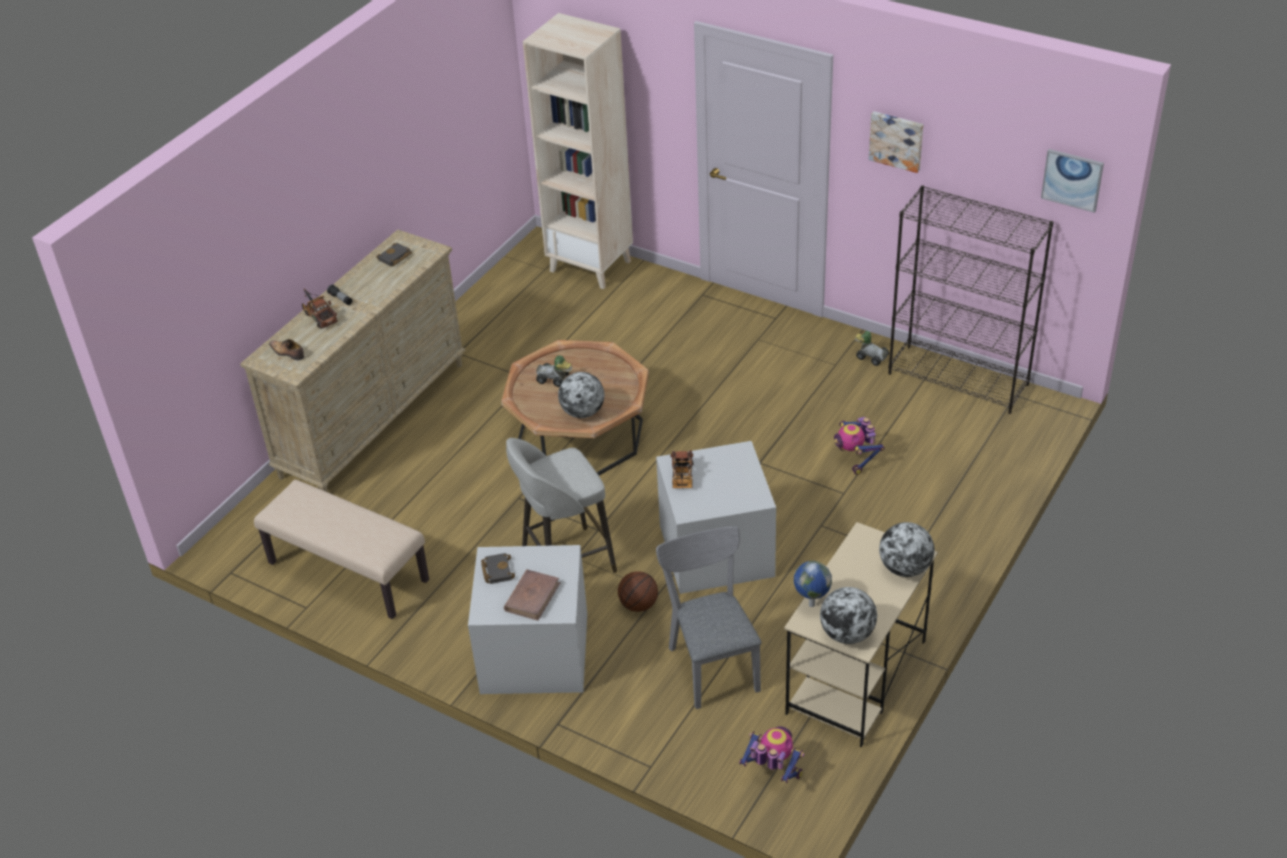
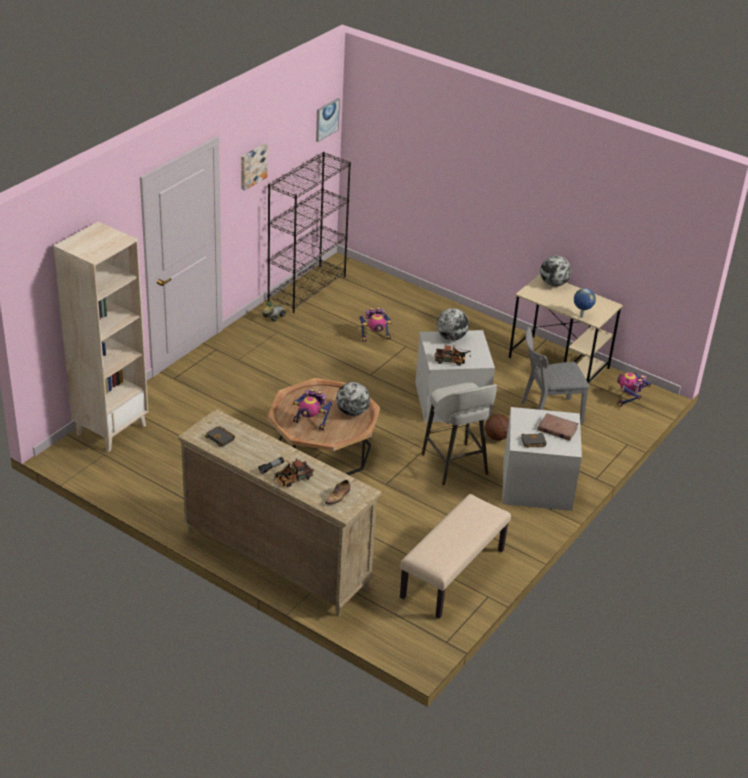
camera: 90 degrees left, 5 degrees down
toy car [536,355,573,387] -> toy robot [293,389,333,431]
globe [820,587,877,644] -> globe moved to [437,308,469,341]

